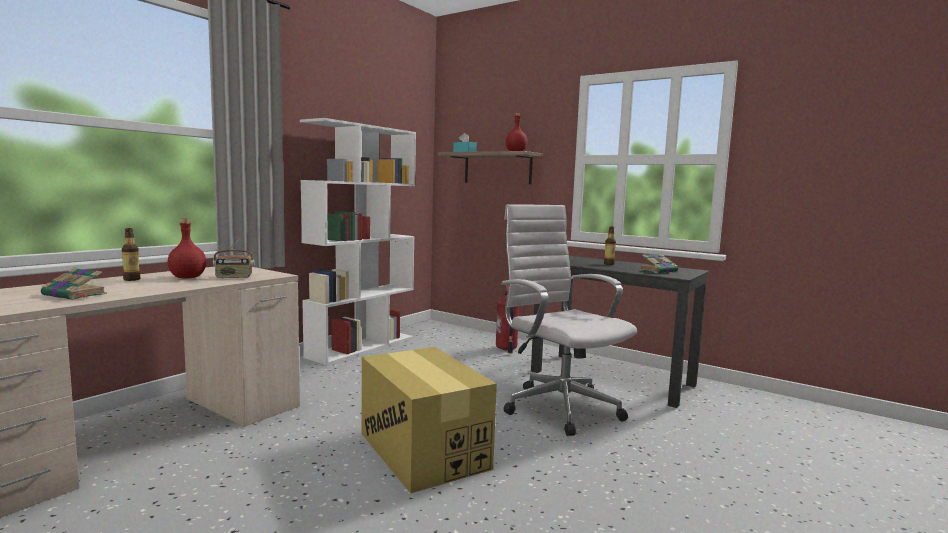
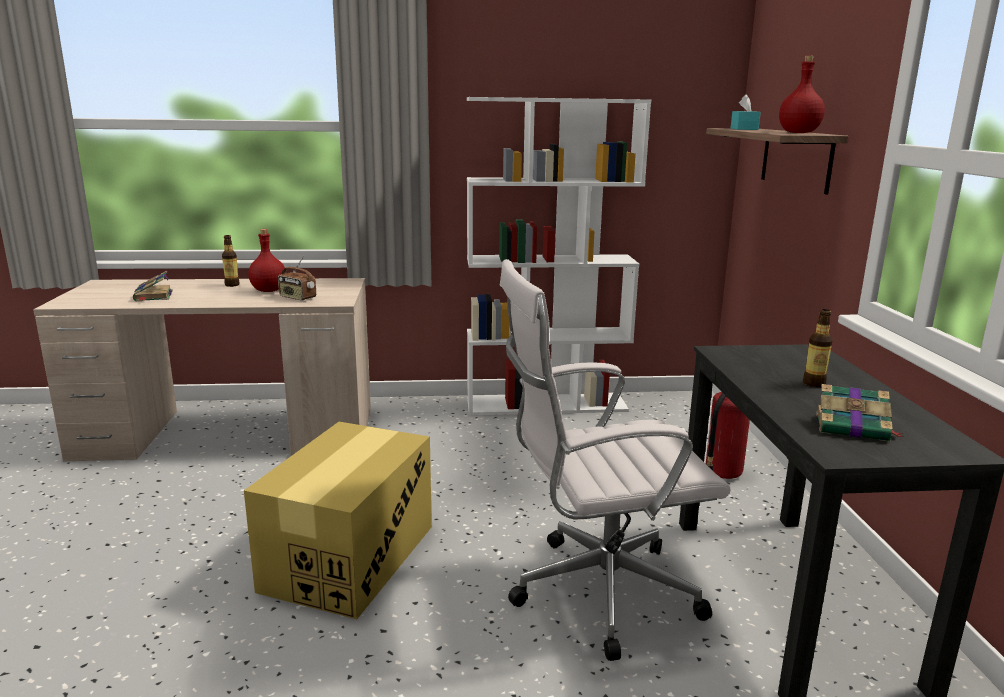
camera: 50 degrees right, 10 degrees up
white office chair [501,204,637,436] -> white office chair turned 120 degrees counterclockwise [500,259,731,661]

